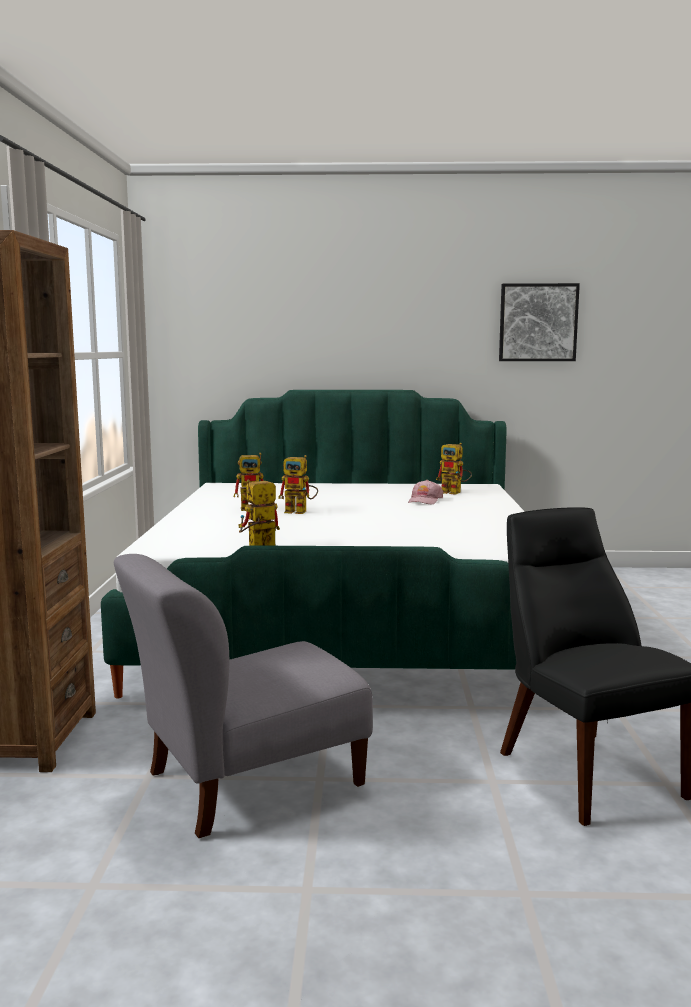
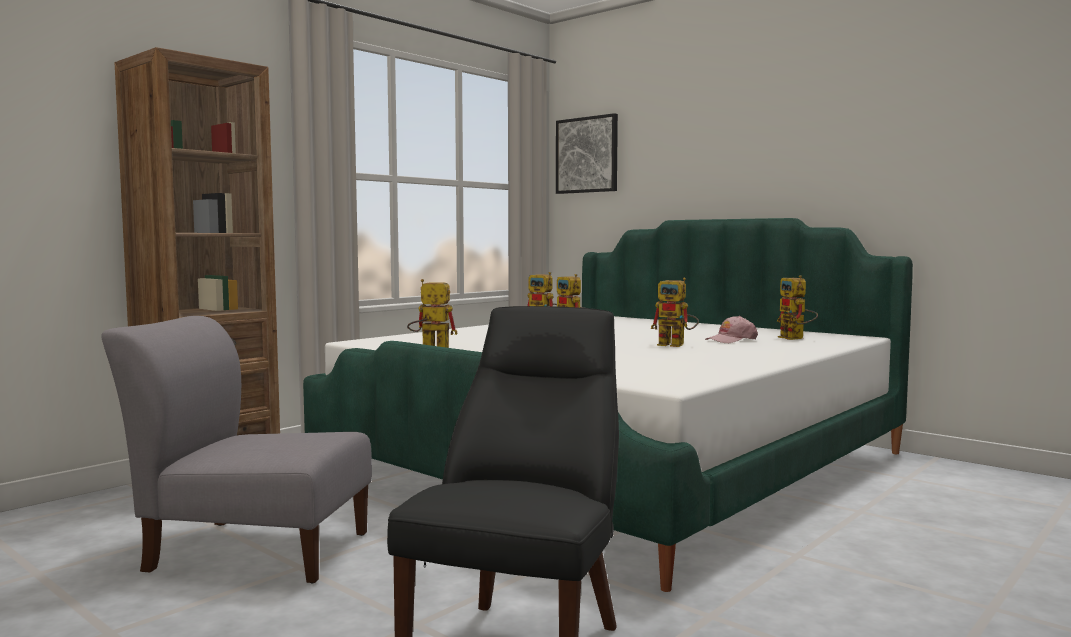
camera: 40 degrees right, 5 degrees down
picture [499,283,580,361] -> picture moved to [556,113,618,194]
none -> toy robot [651,278,699,347]

